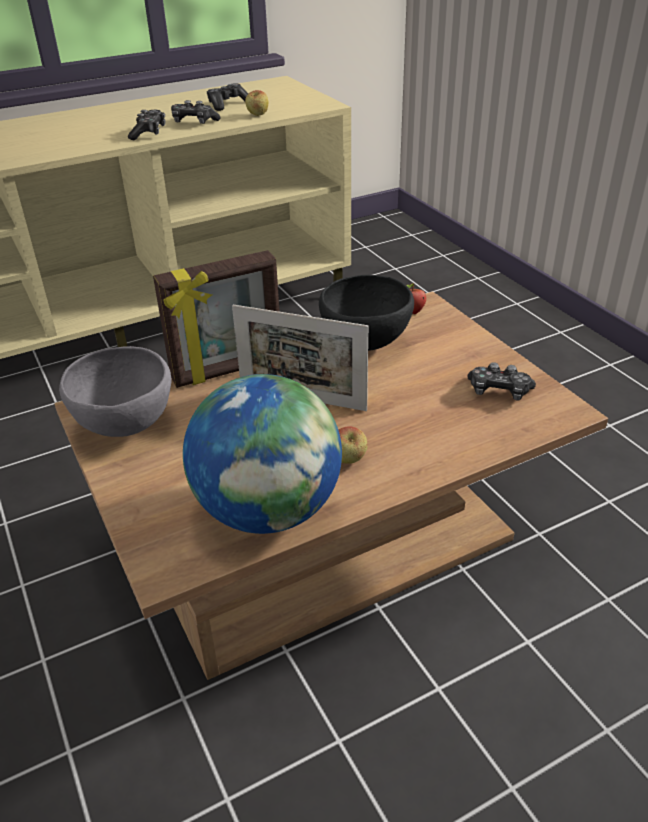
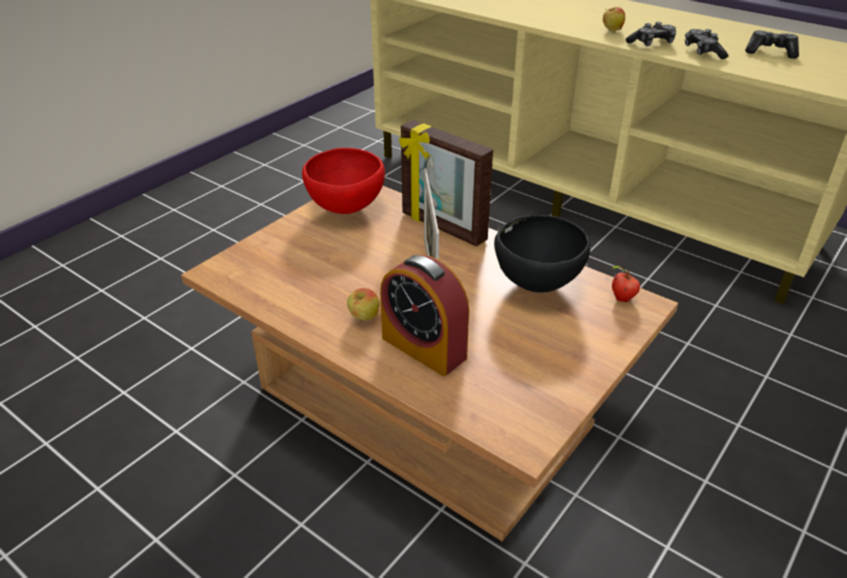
camera: 65 degrees right, 0 degrees up
grey bowl [59,346,171,437] -> red bowl [302,148,385,214]
globe [183,374,342,534] -> none
apple [245,90,269,116] -> apple moved to [603,7,625,31]
game controller [467,362,536,401] -> none
none -> alarm clock [380,255,469,376]

